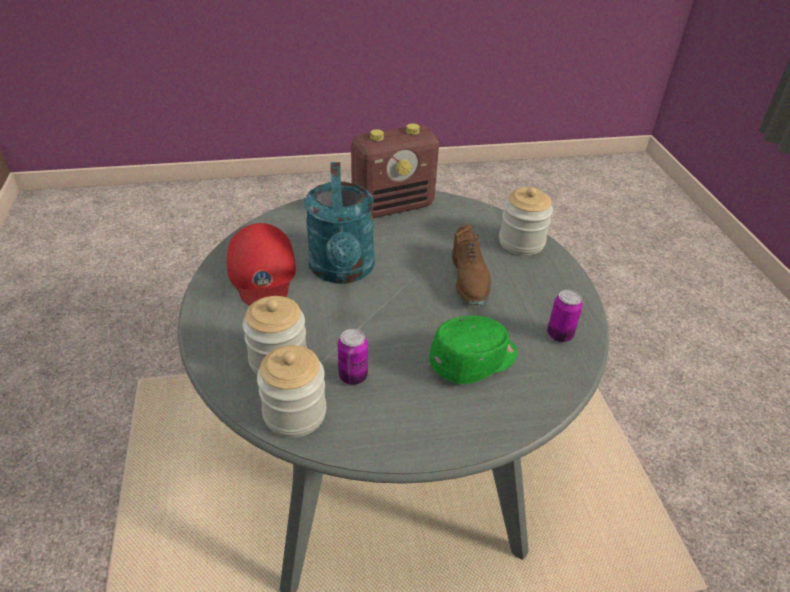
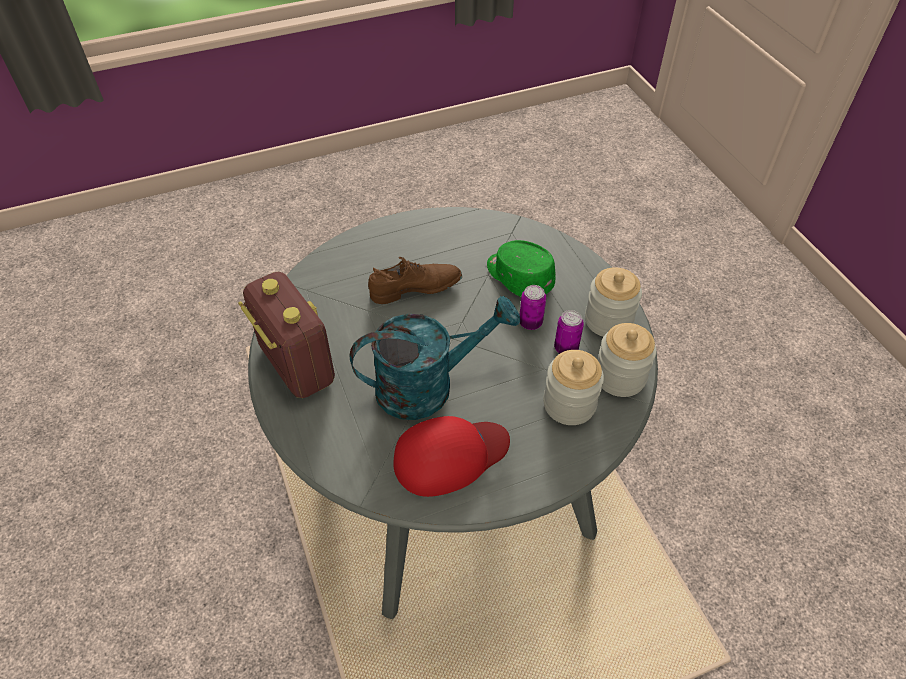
camera: 100 degrees left, 10 degrees up
jar [499,187,553,256] -> jar moved to [585,267,642,337]
can [547,290,583,342] -> can moved to [520,285,546,330]

